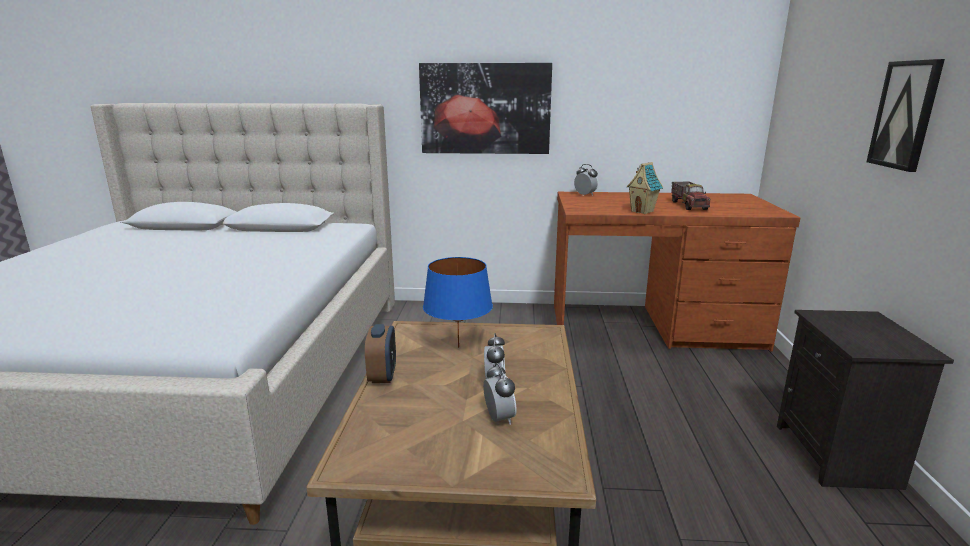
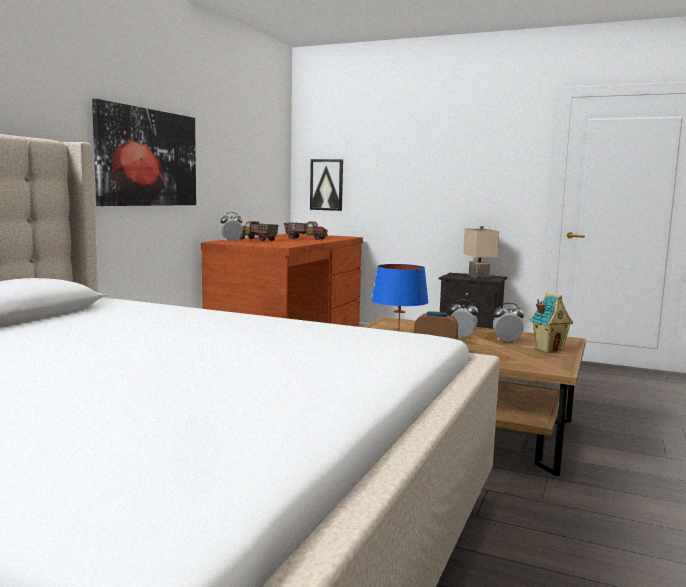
camera: 70 degrees left, 10 degrees down
toy house [626,162,663,214] -> toy house moved to [530,292,573,353]
picture [866,59,945,172] -> picture moved to [310,159,343,211]
none -> toy truck [239,221,278,241]
none -> beige table lamp [463,226,499,279]

